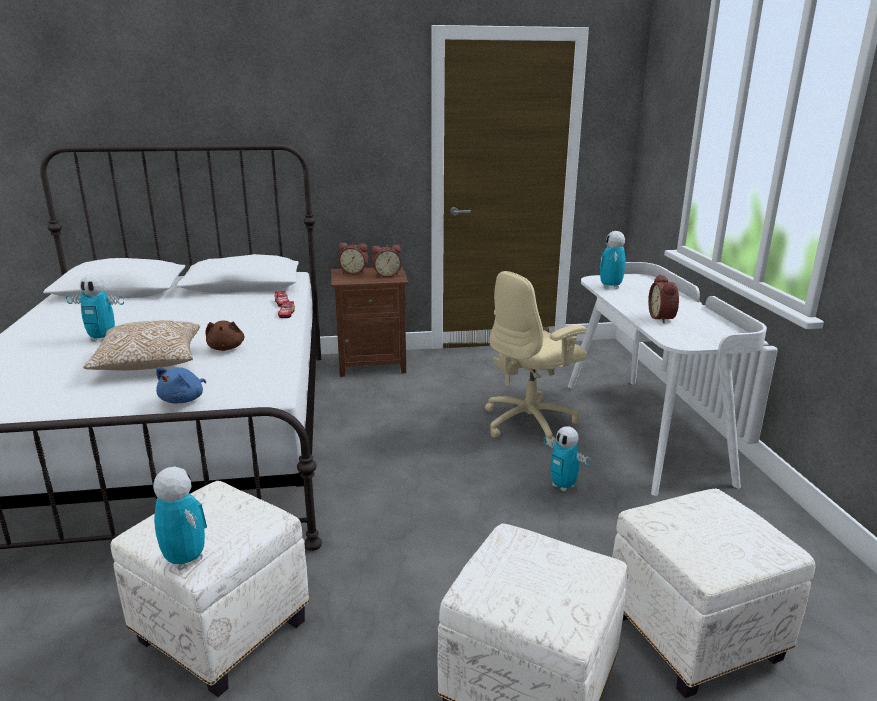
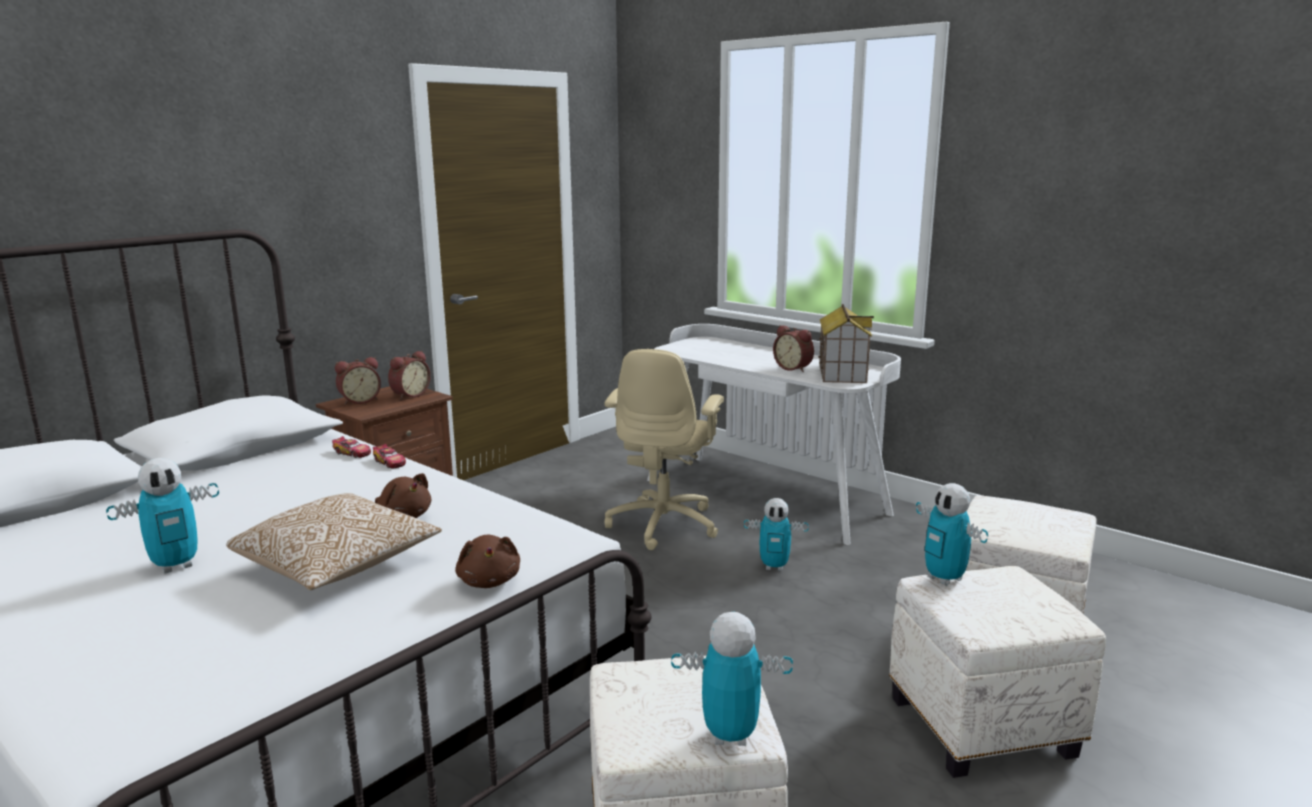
camera: 40 degrees left, 5 degrees down
blue plush toy [156,367,206,403] -> brown plush toy [455,535,520,588]
toy robot [600,231,626,289] -> toy robot moved to [916,483,988,586]
none -> toy house [818,304,874,383]

